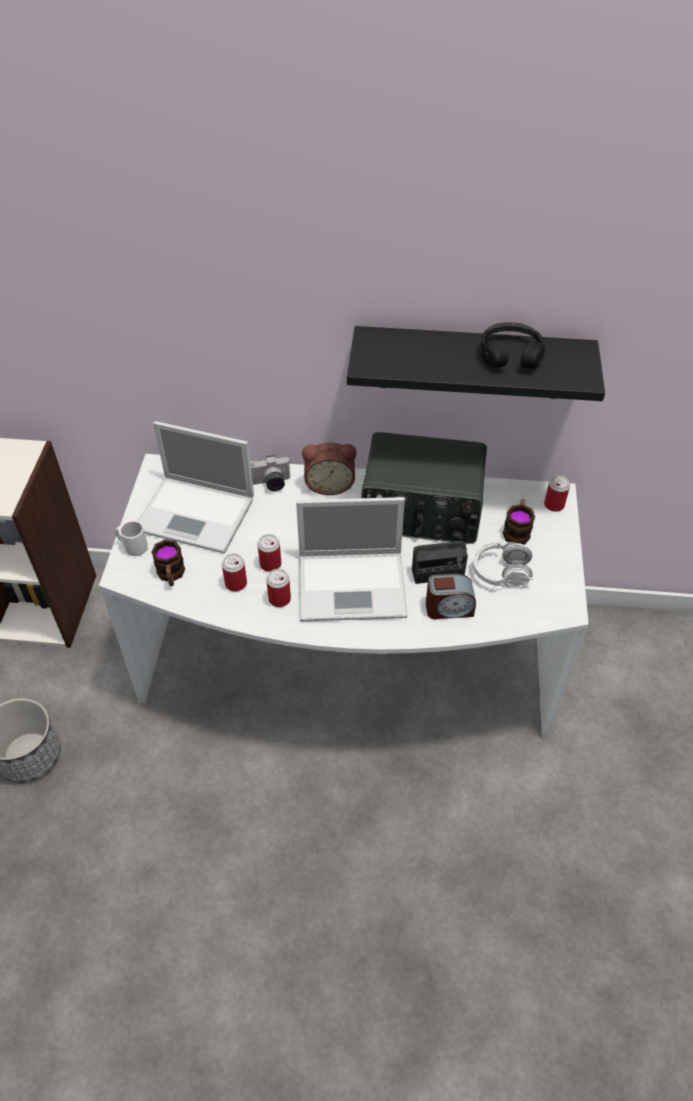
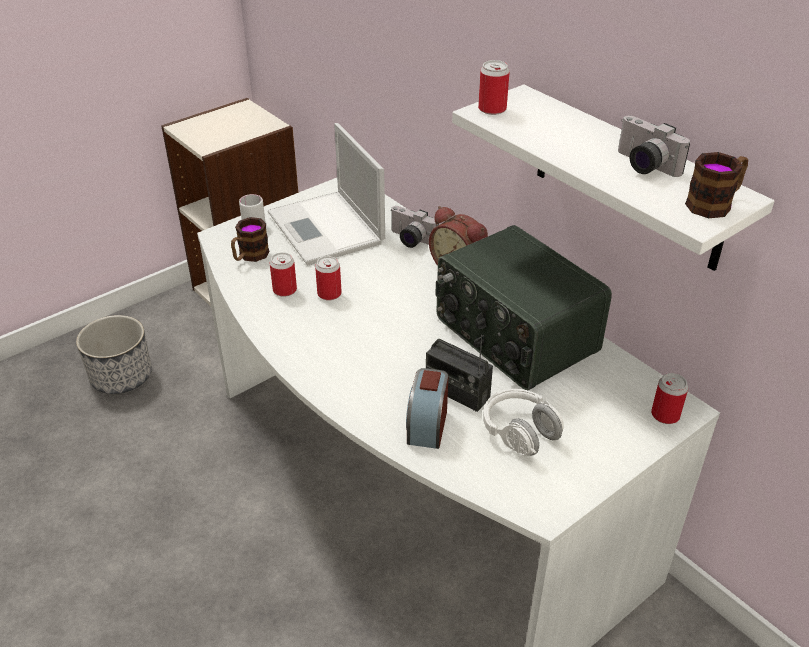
camera: 45 degrees right, 10 degrees down
can [266,569,291,607] -> can moved to [478,60,510,115]
laptop [296,497,407,621] -> none
black shelf [347,326,605,401] -> white shelf [452,85,774,271]
alarm clock [426,574,476,619] -> alarm clock turned 60 degrees clockwise [406,368,449,449]
black headphones [480,322,545,369] -> camera [618,116,690,177]
mug [503,499,535,545] -> mug moved to [685,152,748,218]

